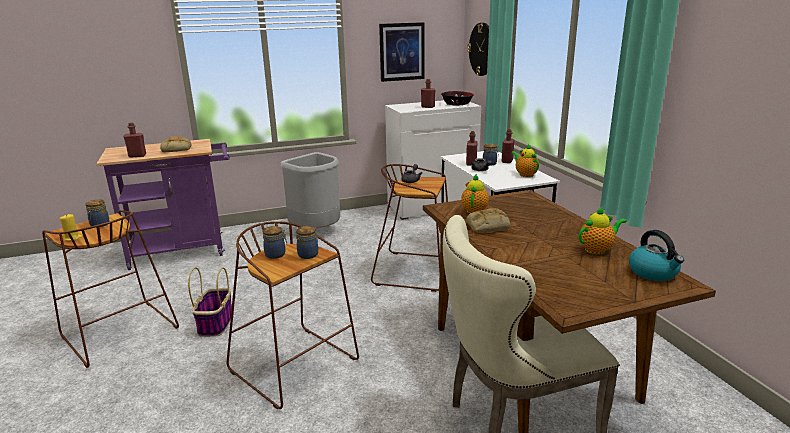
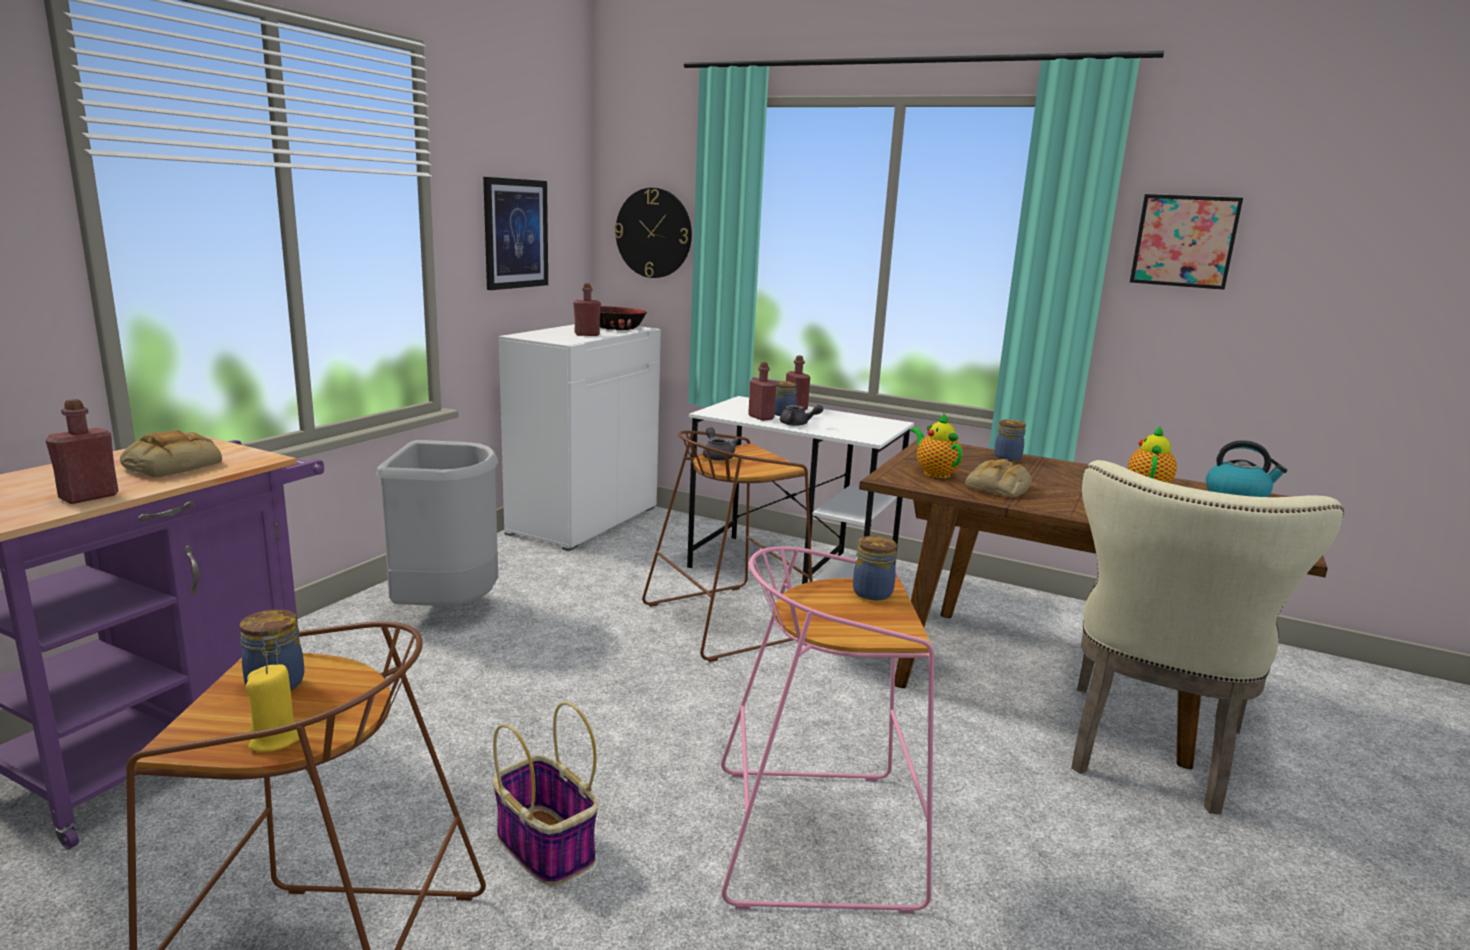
camera: 45 degrees left, 5 degrees down
brown stool [226,221,359,410] -> pink stool [721,546,934,914]
jar [263,226,287,259] -> jar moved to [994,419,1026,461]
teapot [511,143,539,177] -> none
none -> picture [1130,194,1243,290]

